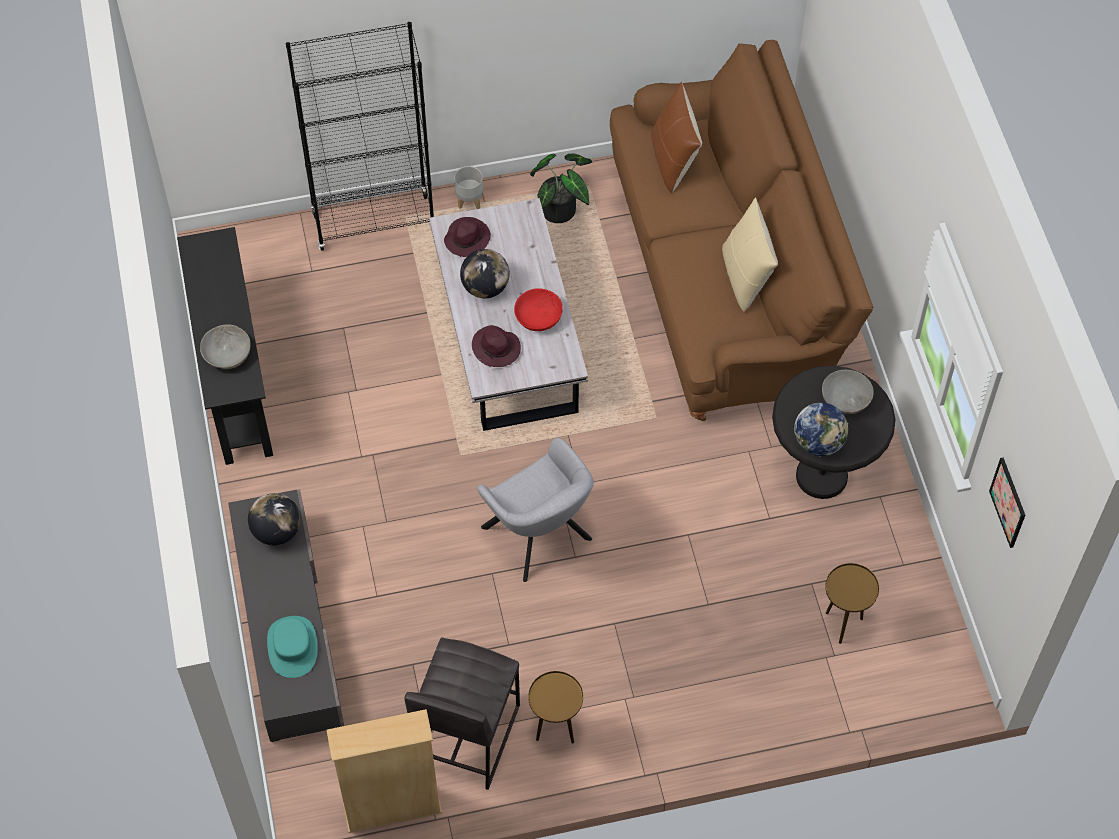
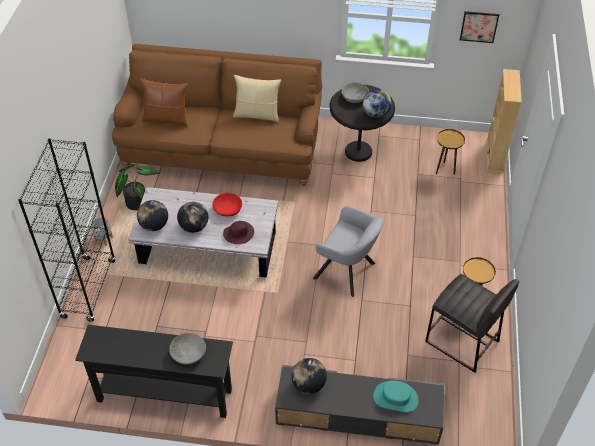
camera: 70 degrees left, 10 degrees down
beige bookcase [327,709,442,833] -> beige bookcase moved to [486,69,522,173]
purple hat [444,217,491,257] -> globe [137,200,168,231]
grey armchair [477,438,594,582] -> grey armchair turned 45 degrees clockwise [313,206,383,297]

